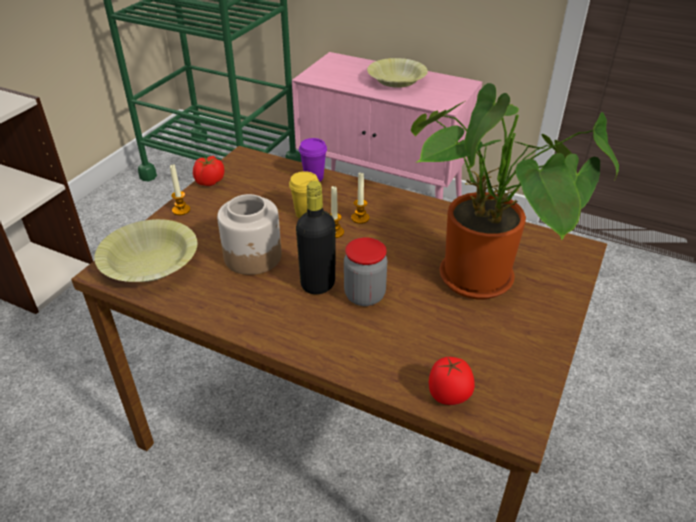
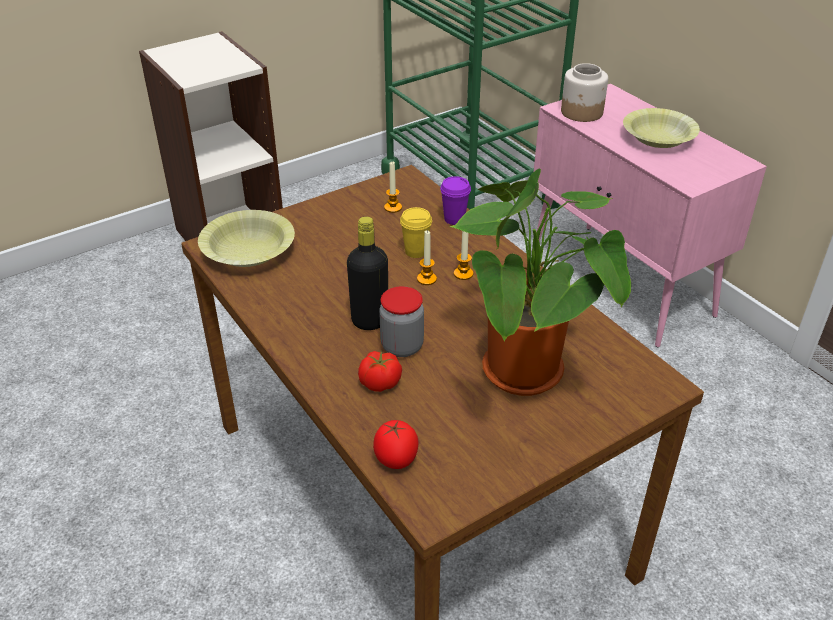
camera: 30 degrees right, 0 degrees up
candle [170,164,190,215] -> candle moved to [384,162,402,213]
tomato [193,156,224,186] -> tomato moved to [358,351,402,392]
jar [217,194,282,275] -> jar moved to [561,63,608,122]

